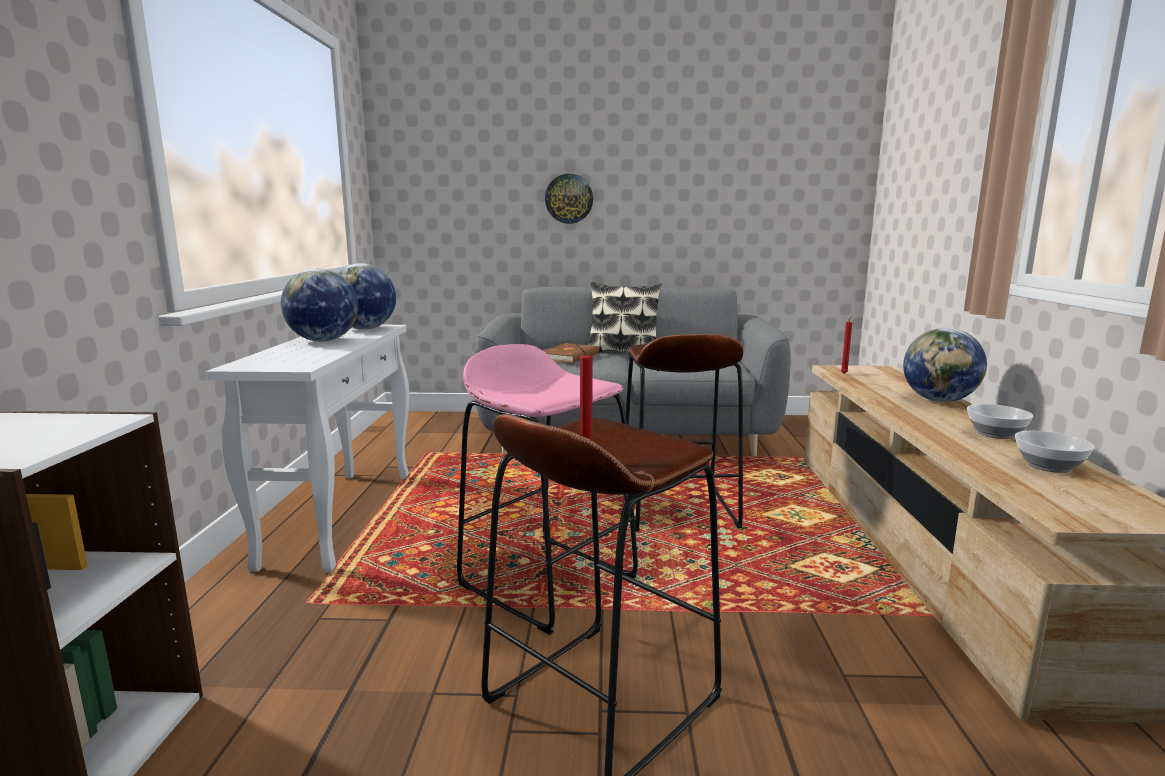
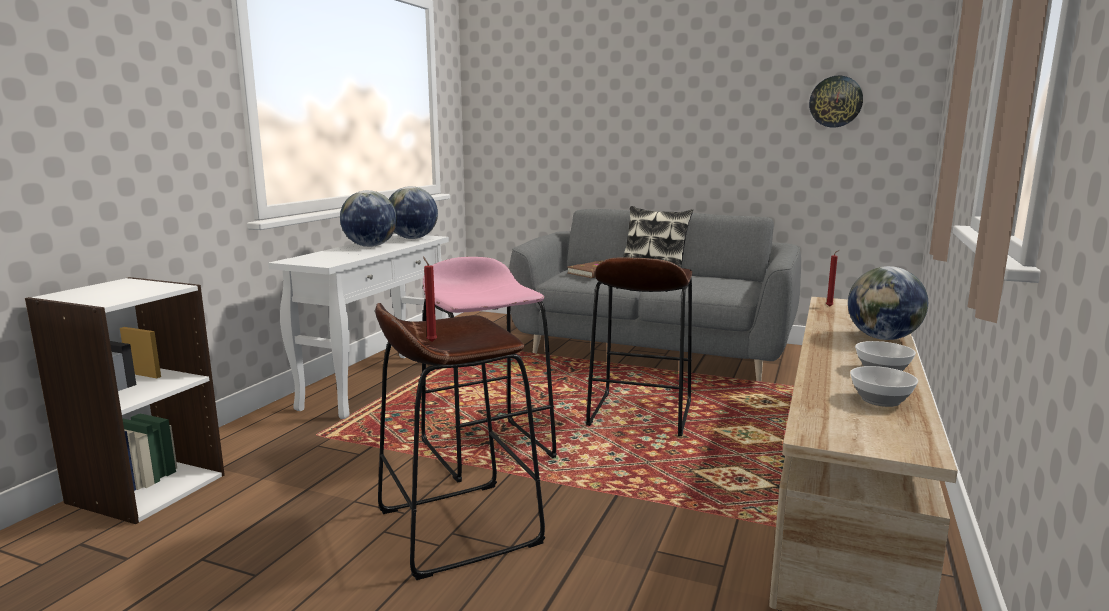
camera: 20 degrees right, 0 degrees up
wall clock [545,174,593,224] -> wall clock moved to [809,76,863,128]

